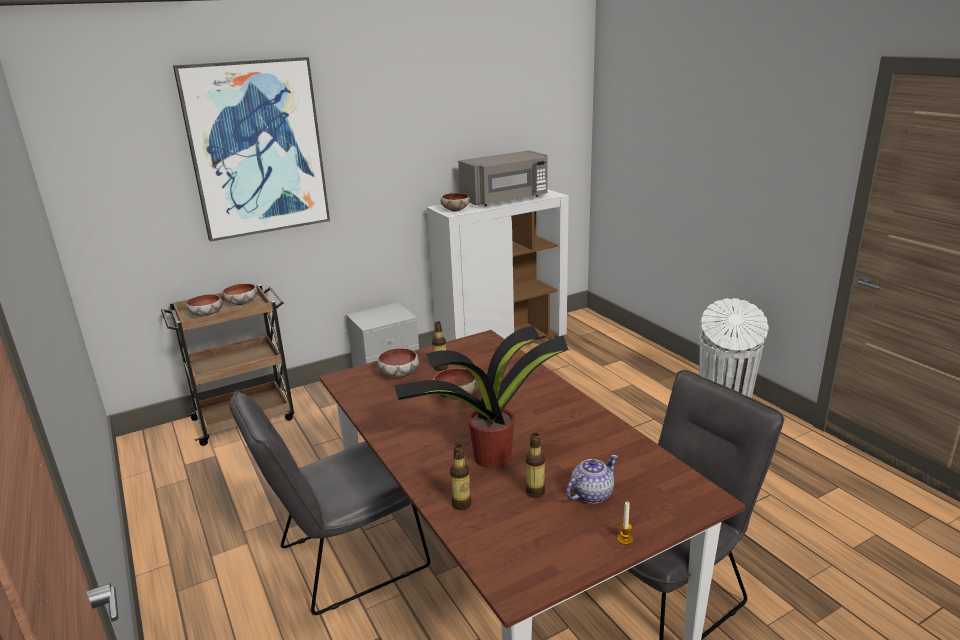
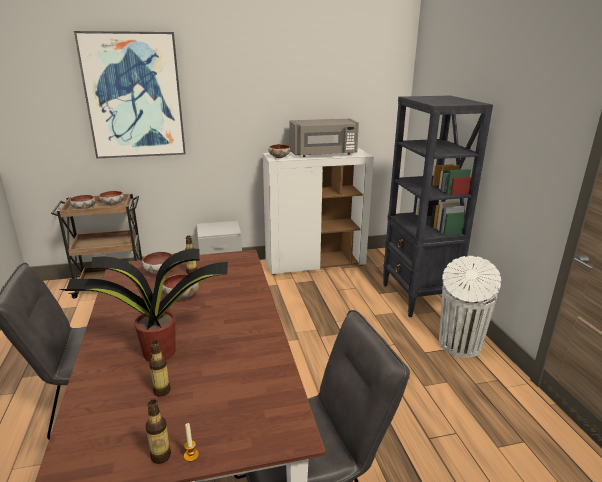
camera: 15 degrees right, 0 degrees up
bottle [450,444,471,510] -> bottle moved to [146,399,171,464]
teapot [566,455,618,504] -> none
none -> black bookcase [383,96,493,317]

